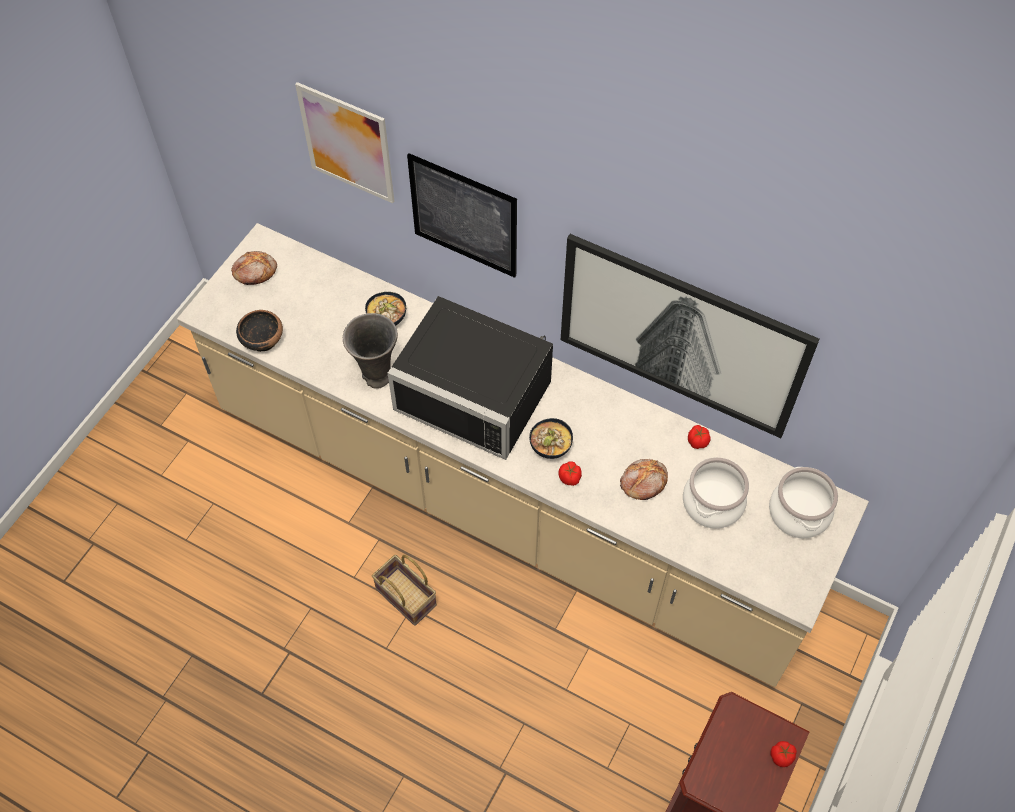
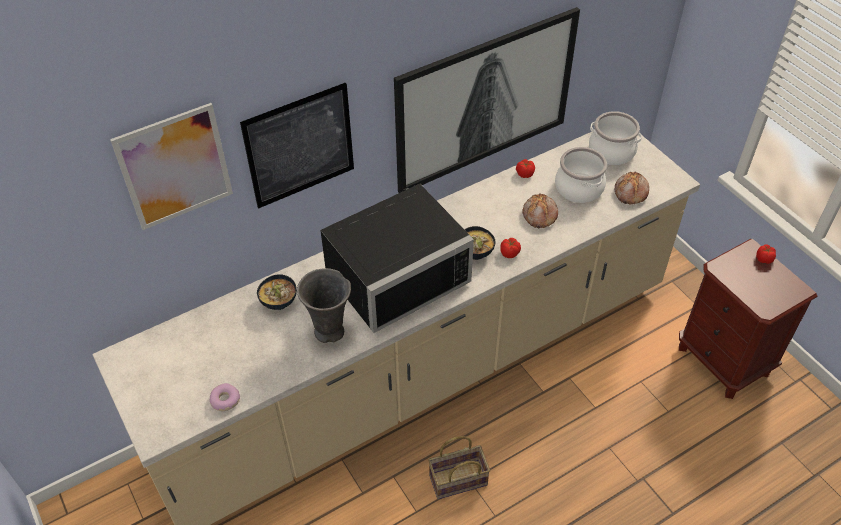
camera: 60 degrees left, 10 degrees down
bread [231,251,277,285] -> bread moved to [614,171,649,204]
bowl [236,310,283,352] -> donut [210,383,240,411]

